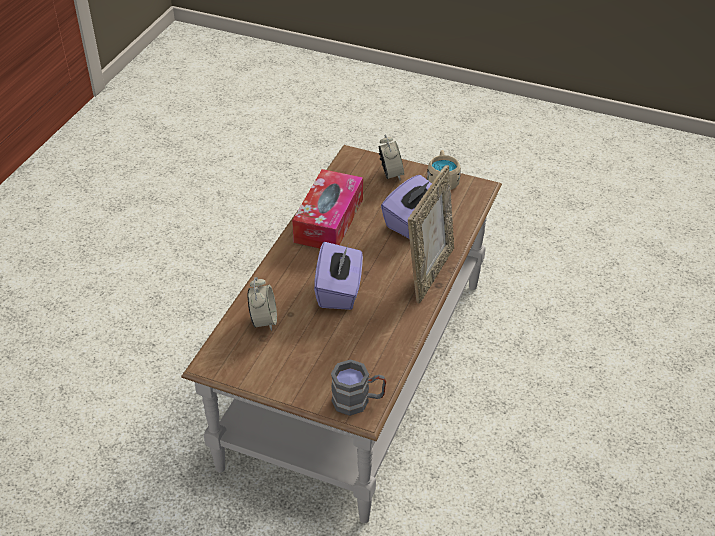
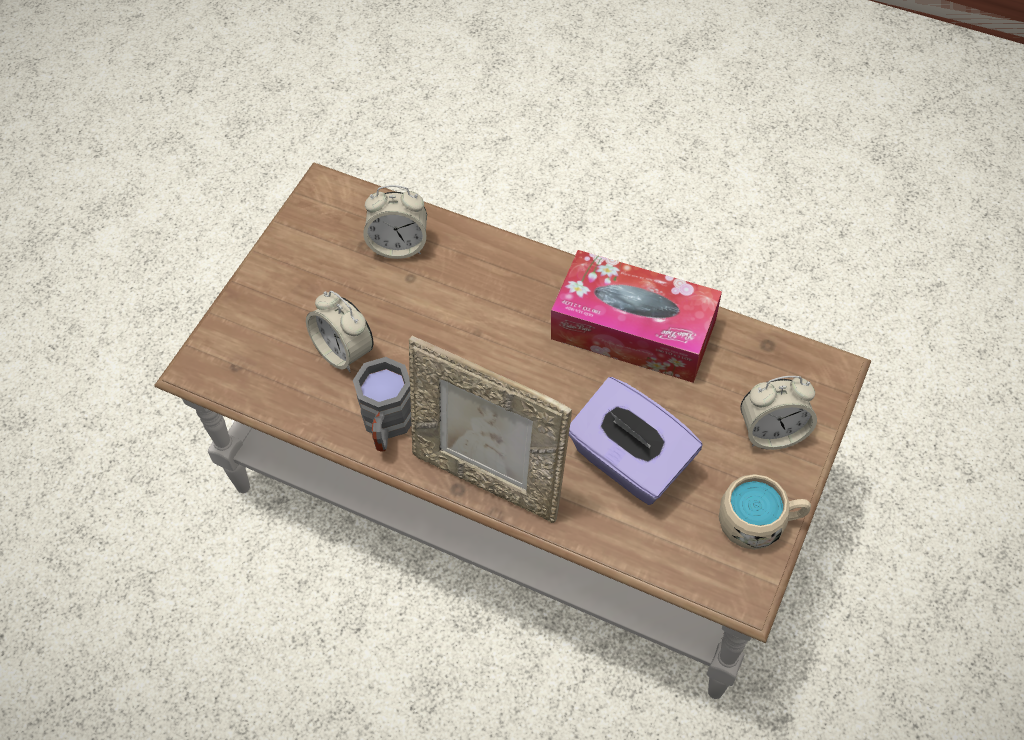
camera: 95 degrees right, 15 degrees up
purple tissue box [314,242,363,310] -> none
grey mug [331,359,386,416] -> grey mug moved to [353,357,412,452]
none -> alarm clock [306,291,374,372]

